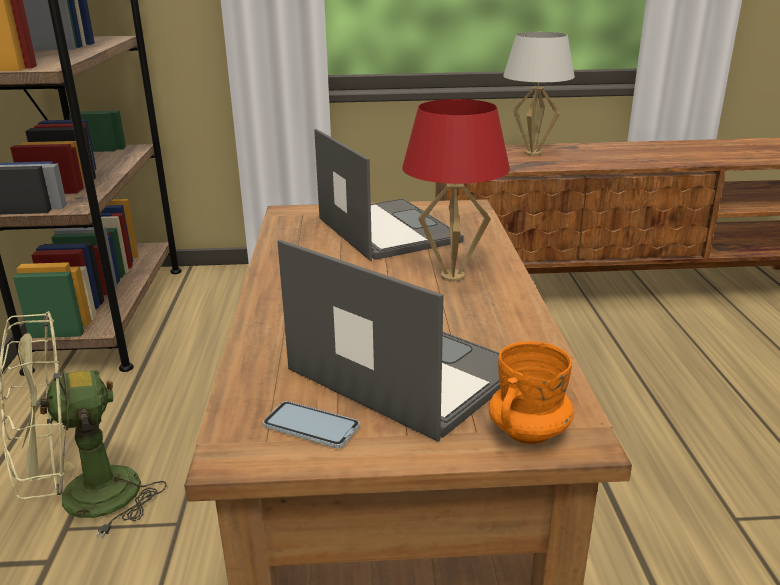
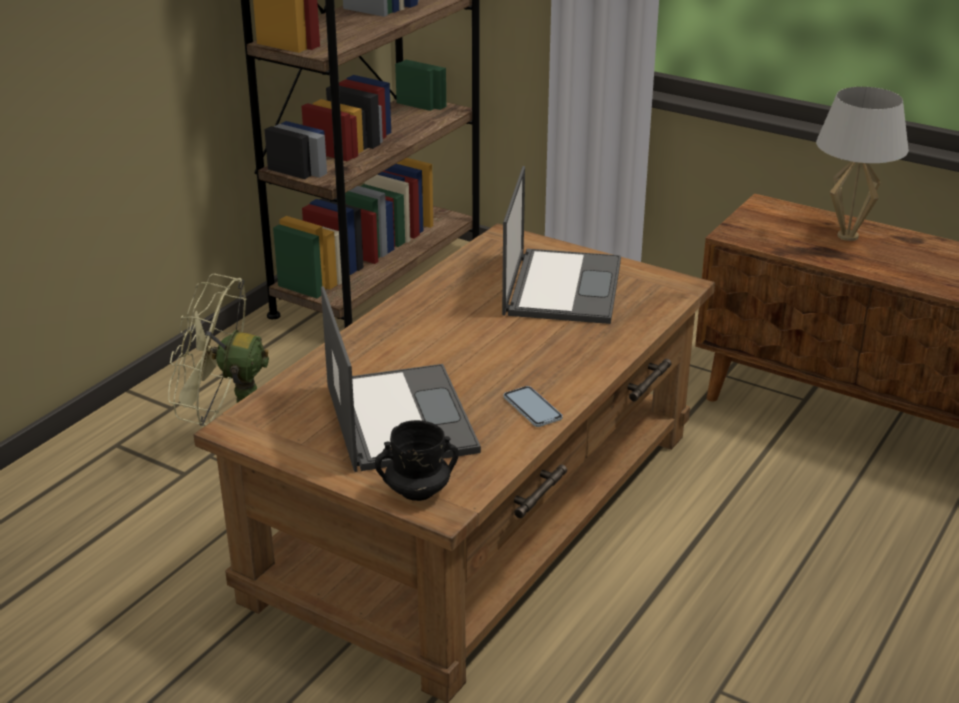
camera: 35 degrees right, 5 degrees up
phone [263,401,360,448] -> phone moved to [503,386,563,427]
red table lamp [402,99,510,282] -> none
orange mug [489,341,574,444] -> black mug [375,420,459,501]

